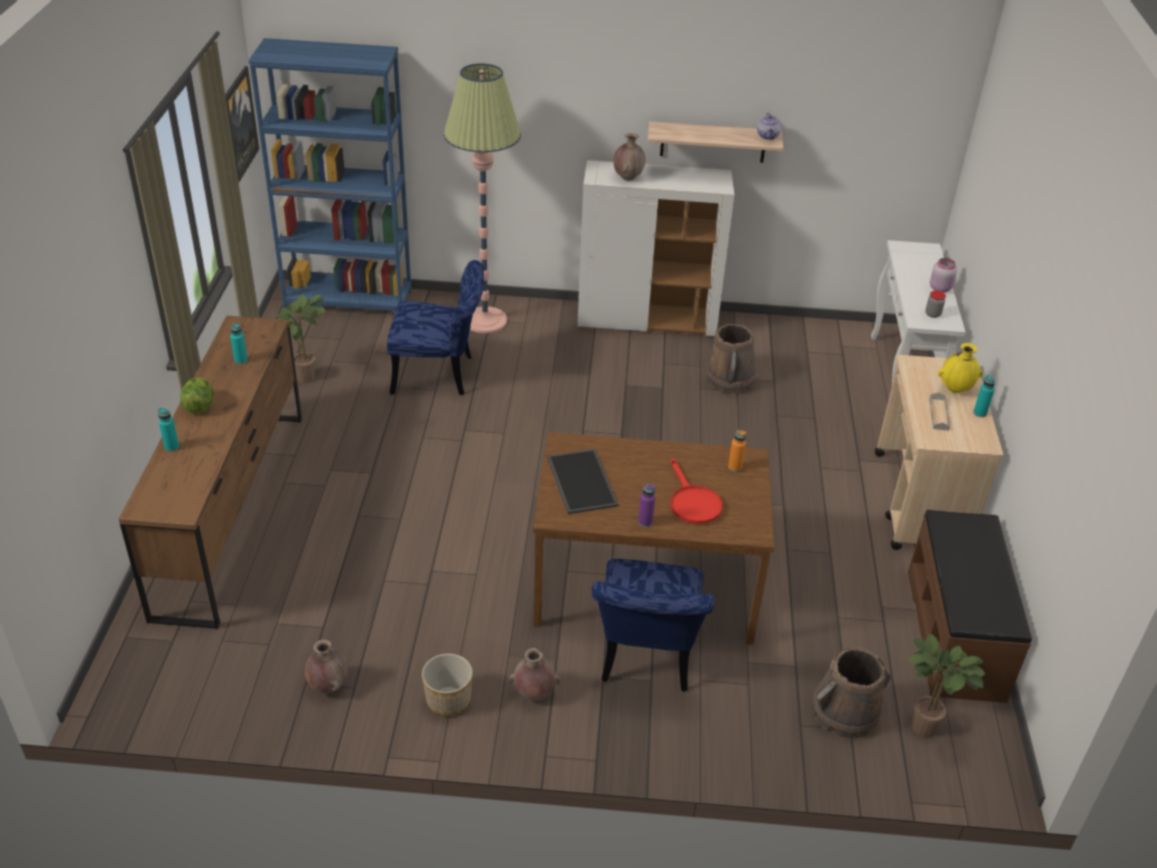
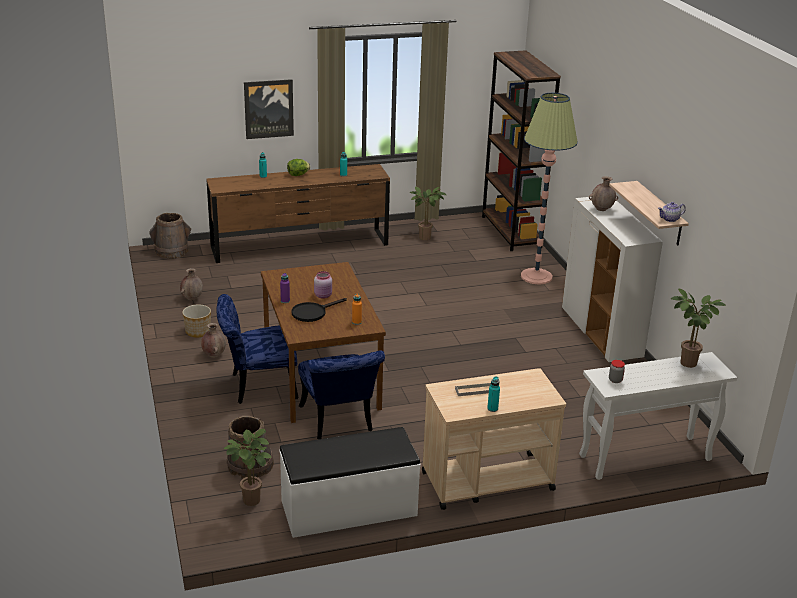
camera: 70 degrees right, 10 degrees down
picture [225,66,259,182] -> picture moved to [244,79,294,139]
blue bookcase [248,38,412,311] -> brown bookcase [482,50,561,251]
blue chair [387,260,484,395] -> blue chair moved to [298,350,385,439]
tray [547,449,618,514] -> none
red frying pan [670,458,723,524] -> black frying pan [291,298,347,322]
brown bucket [707,324,758,394] -> brown bucket moved to [149,213,191,258]
brown bench [908,510,1032,703] -> white bench [279,427,421,538]
pink jar [930,258,957,293] -> pink jar moved to [314,271,332,299]
yellow vase [938,343,982,393] -> none
none -> potted plant [671,289,726,368]

